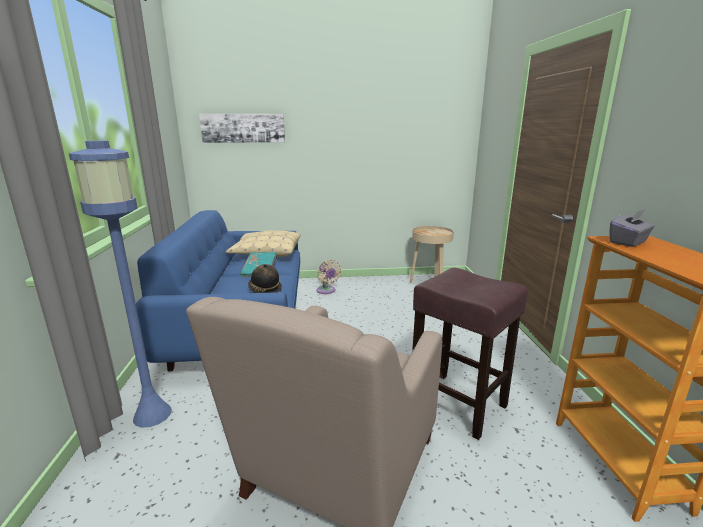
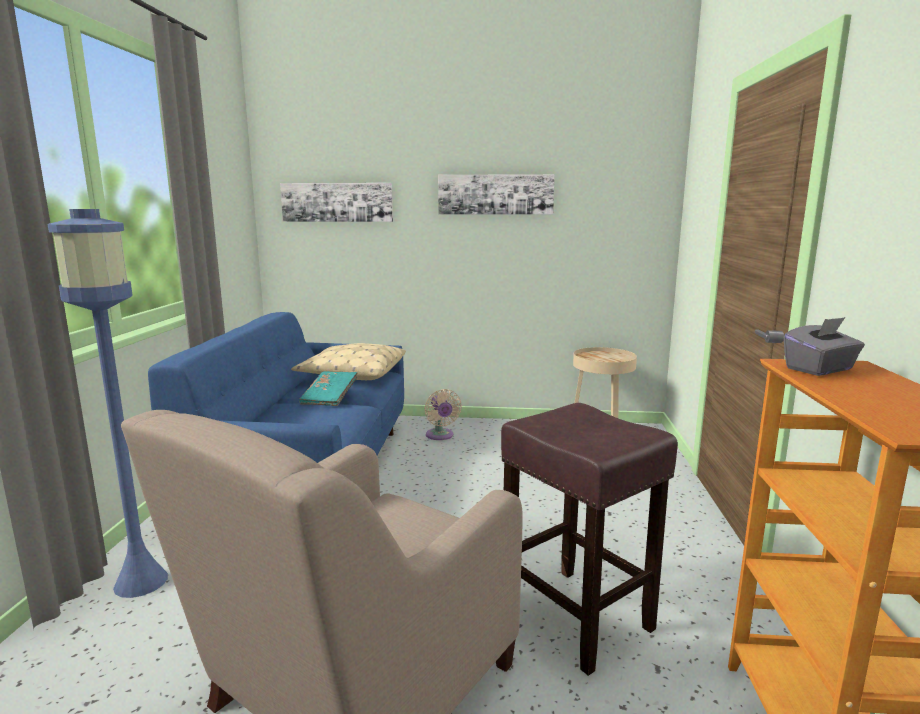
camera: 10 degrees right, 5 degrees down
hat [248,264,282,293] -> none
none -> picture [438,174,555,215]

